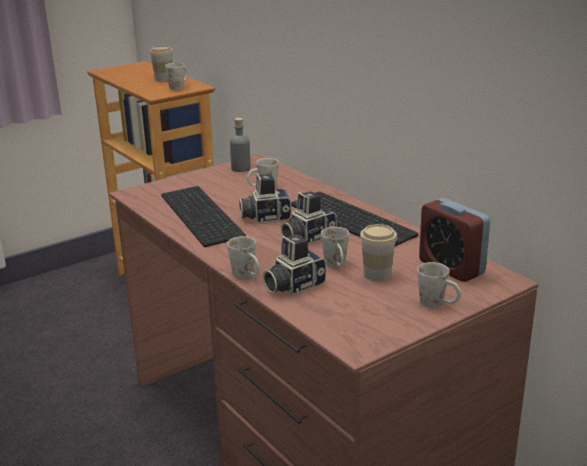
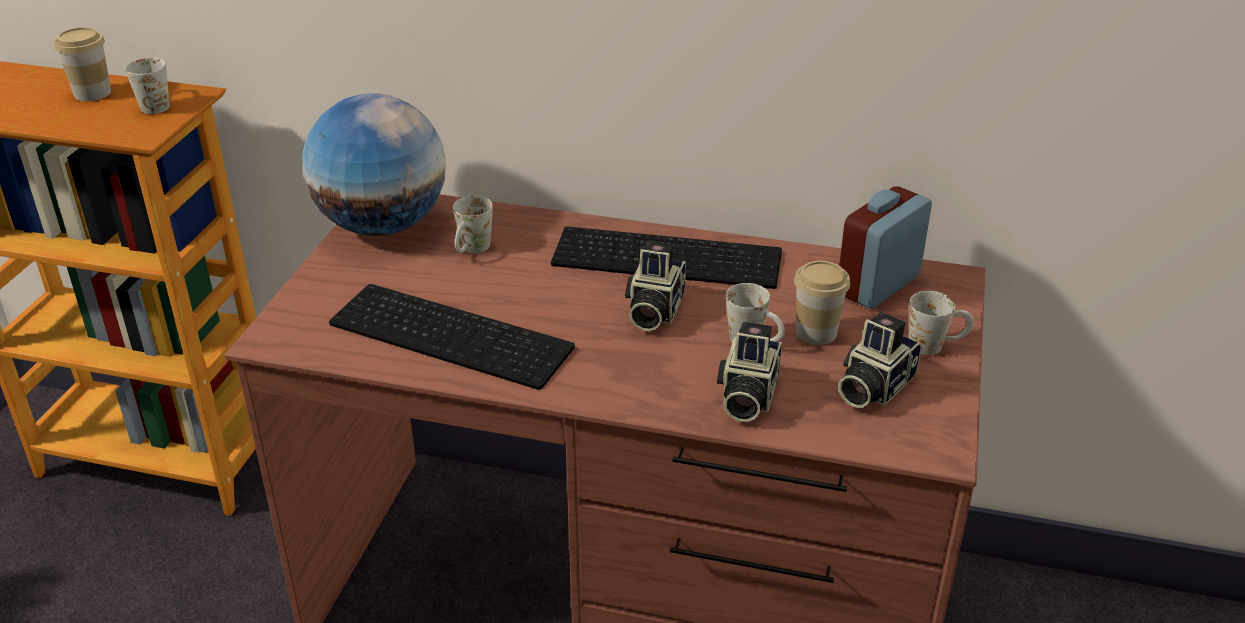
camera: 40 degrees left, 10 degrees up
white mug [227,236,260,278] -> none
grey bottle [230,118,251,172] -> globe [302,94,446,236]
camera [239,173,292,223] -> camera moved to [838,312,921,408]
alarm clock [419,198,490,282] -> alarm clock turned 120 degrees clockwise [839,186,932,309]

